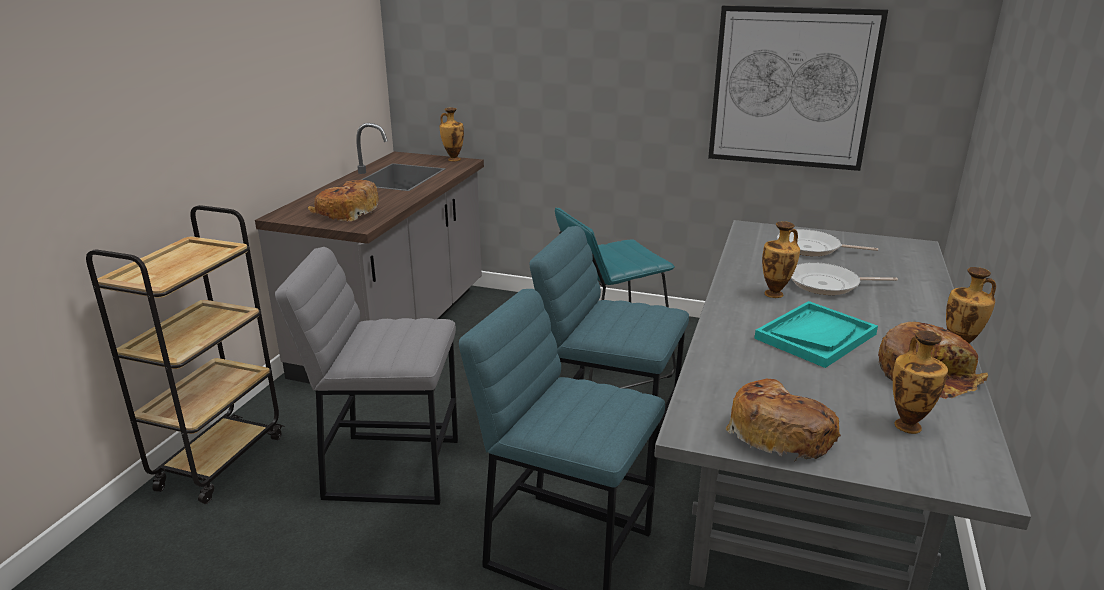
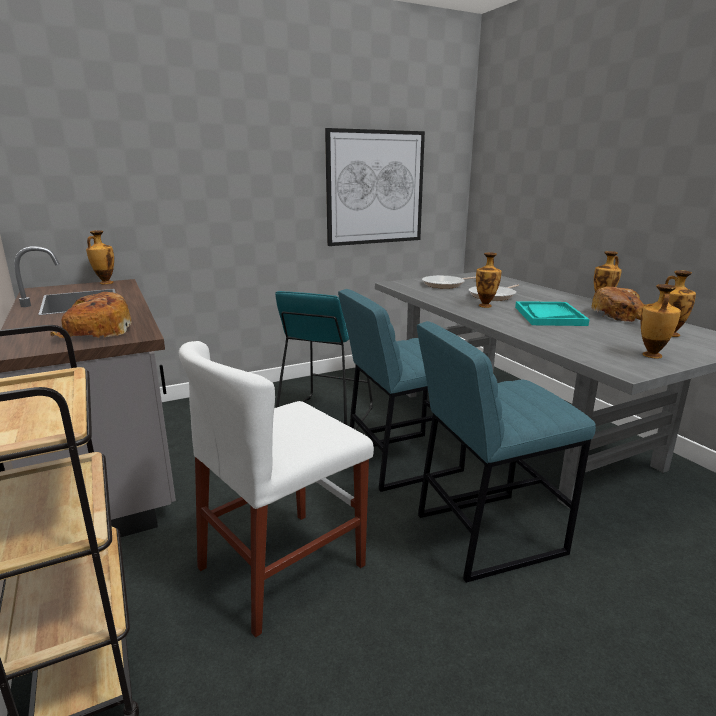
camera: 45 degrees left, 5 degrees down
grey stool [275,247,458,505] -> white chair [179,341,374,638]
bread [726,379,841,462] -> vase [641,284,681,359]

